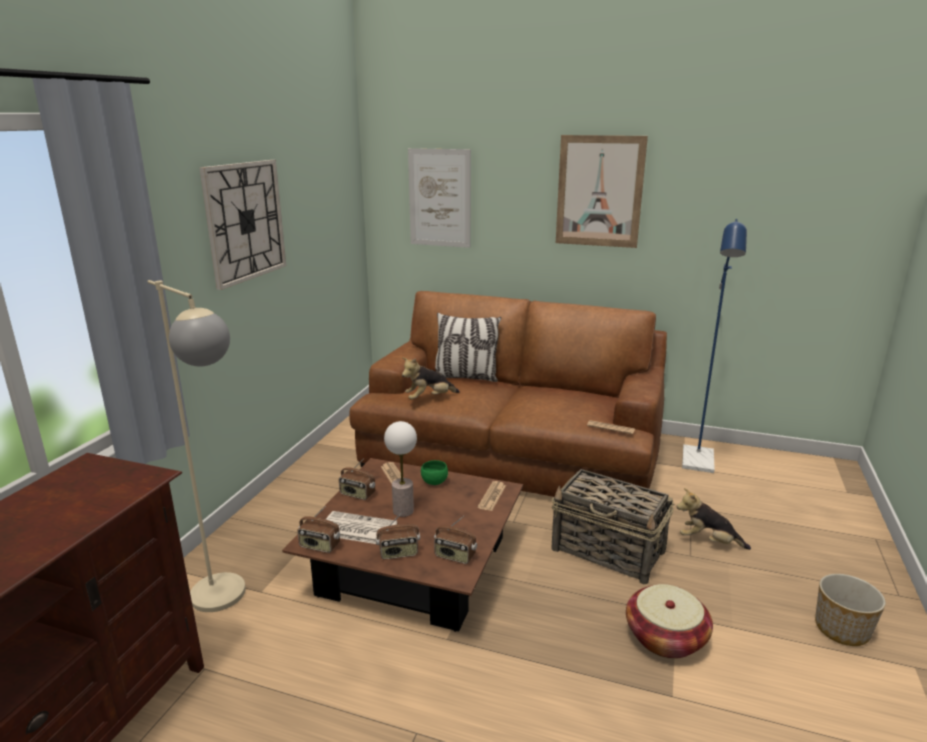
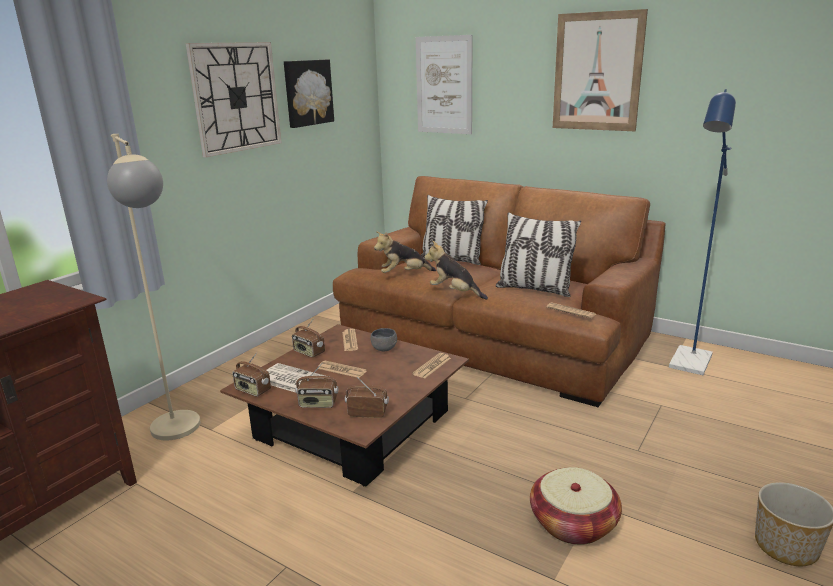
camera: 15 degrees right, 0 degrees up
table lamp [384,421,417,517] -> newspaper [318,361,367,378]
green bowl [421,460,448,485] -> grey bowl [371,328,397,351]
radio [434,516,477,564] -> radio turned 150 degrees clockwise [345,377,389,418]
basket [551,469,674,585] -> none
plush toy [677,488,751,550] -> plush toy moved to [424,241,488,300]
none -> picture [284,59,334,128]
none -> pillow [496,212,581,297]

